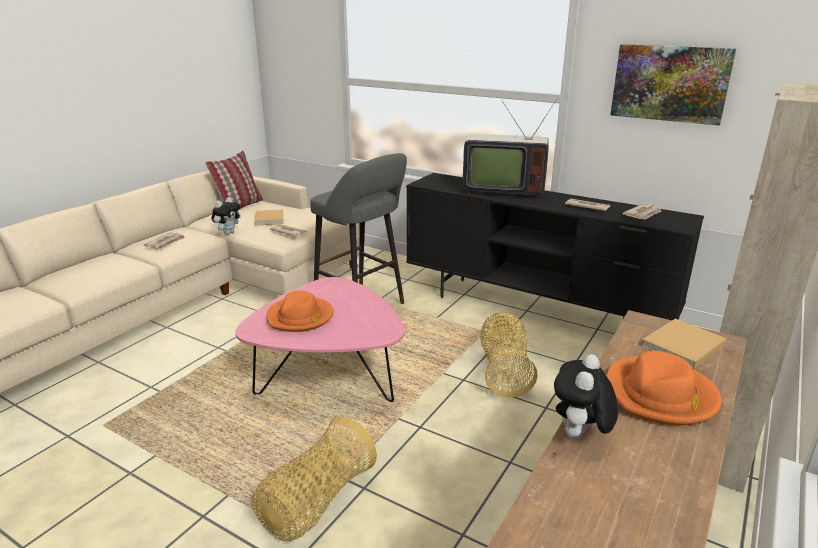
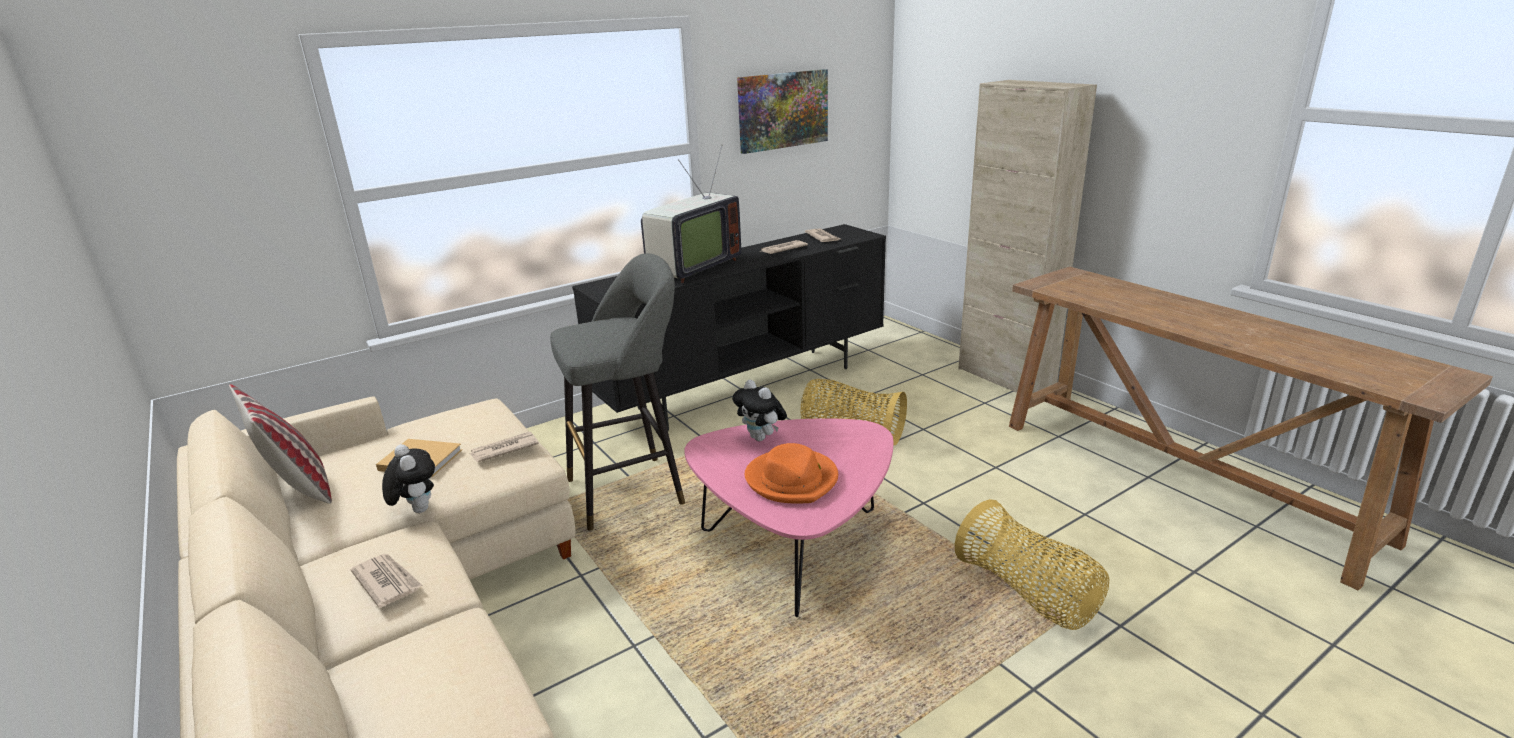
camera: 65 degrees left, 0 degrees up
plush toy [554,354,618,439] -> plush toy moved to [732,380,787,441]
orange hat [606,351,722,425] -> none
beige book [641,319,727,369] -> none

